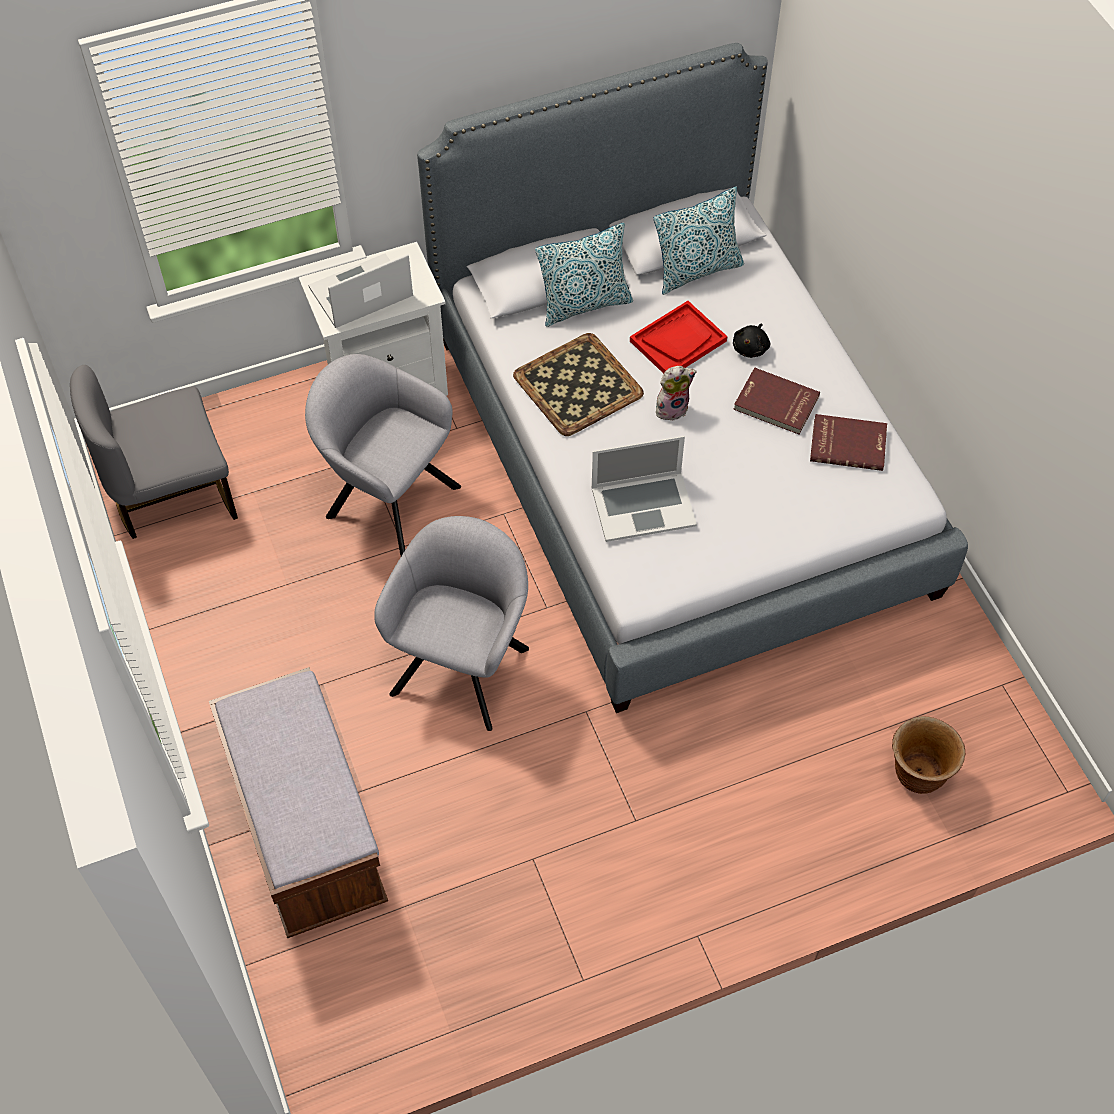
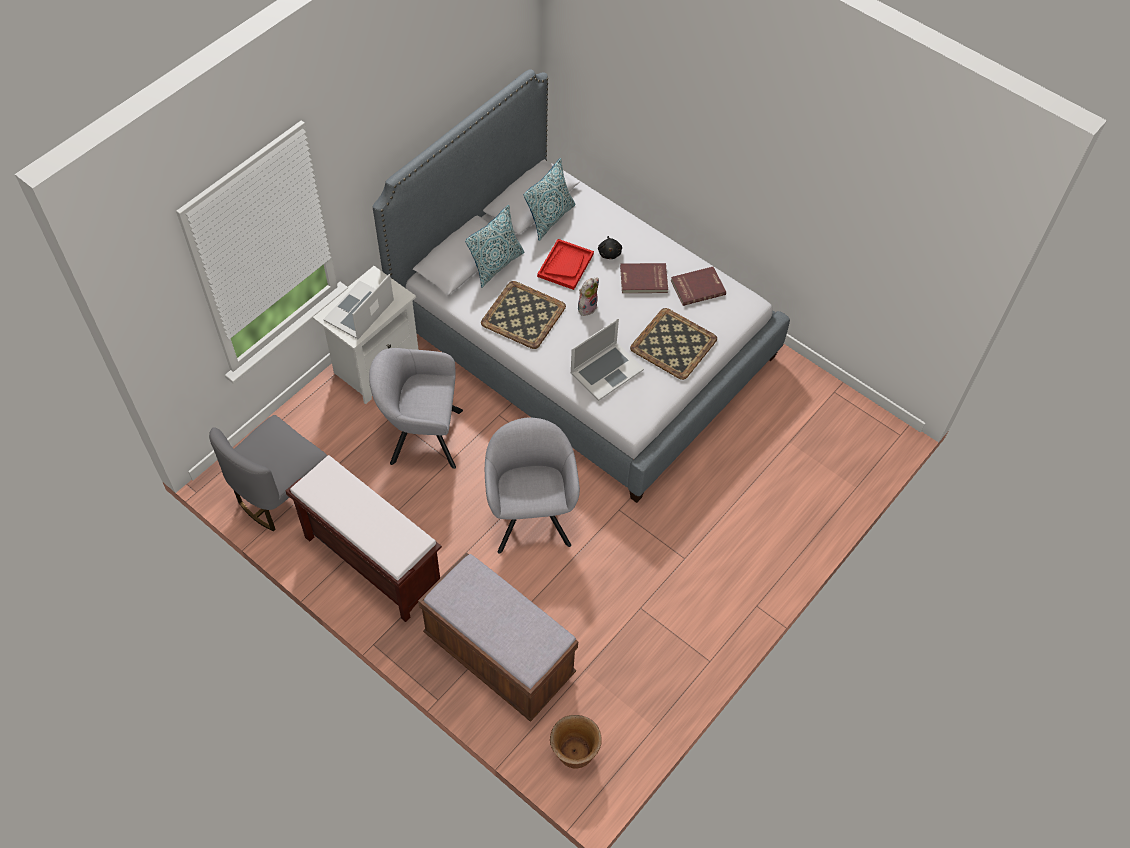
camera: 30 degrees left, 0 degrees up
brown planter [892,716,965,794] -> brown planter moved to [550,715,602,769]
none -> brown bench [286,455,442,622]
none -> tray [630,308,717,380]

